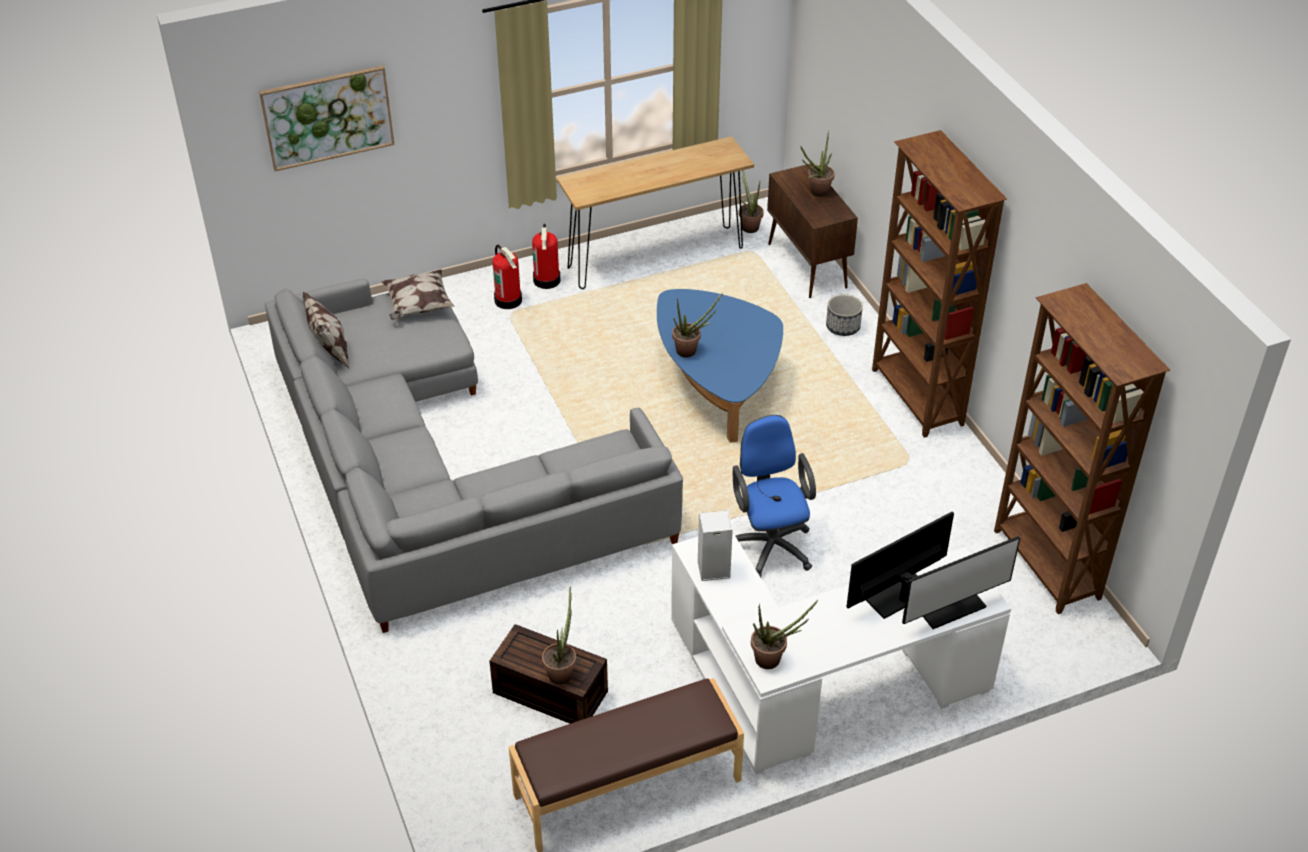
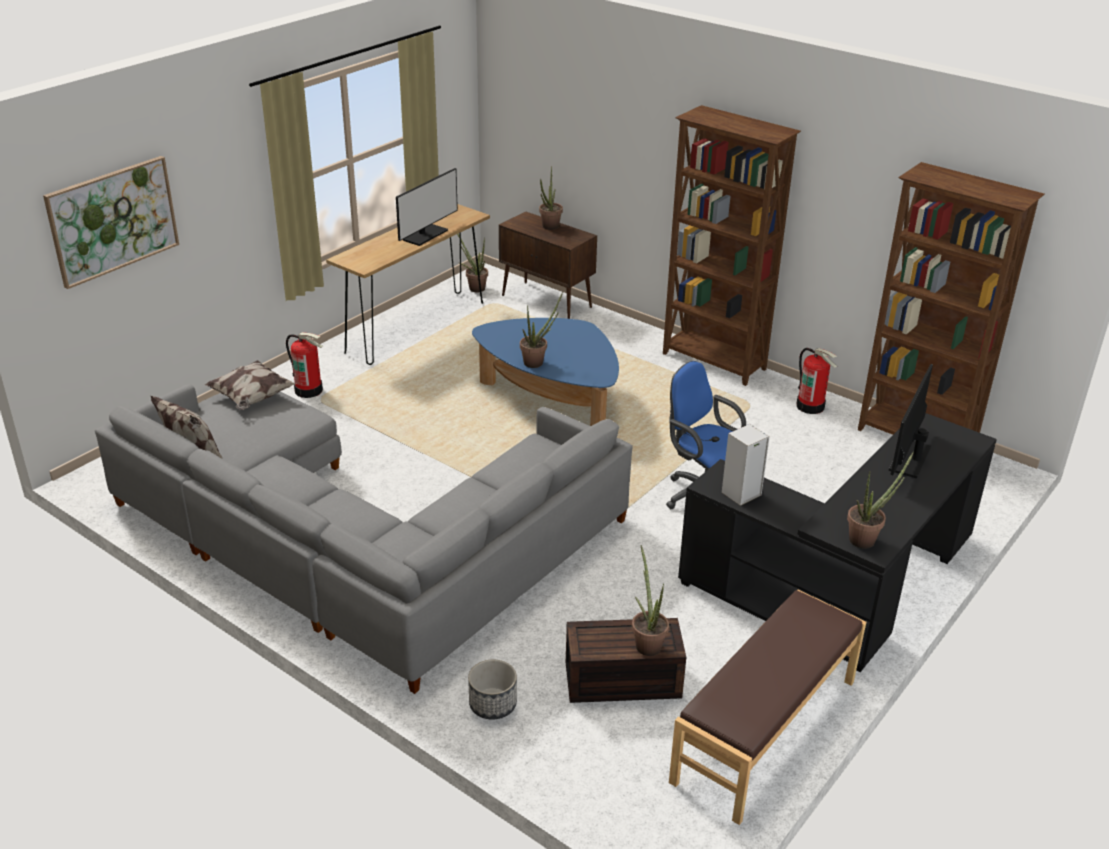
camera: 30 degrees left, 10 degrees down
fire extinguisher [532,224,560,289] -> fire extinguisher moved to [796,348,838,414]
white desk [671,532,1011,775] -> black desk [678,413,997,672]
planter [826,294,863,336] -> planter moved to [468,659,517,720]
monitor [902,536,1020,629] -> monitor moved to [396,168,458,246]

